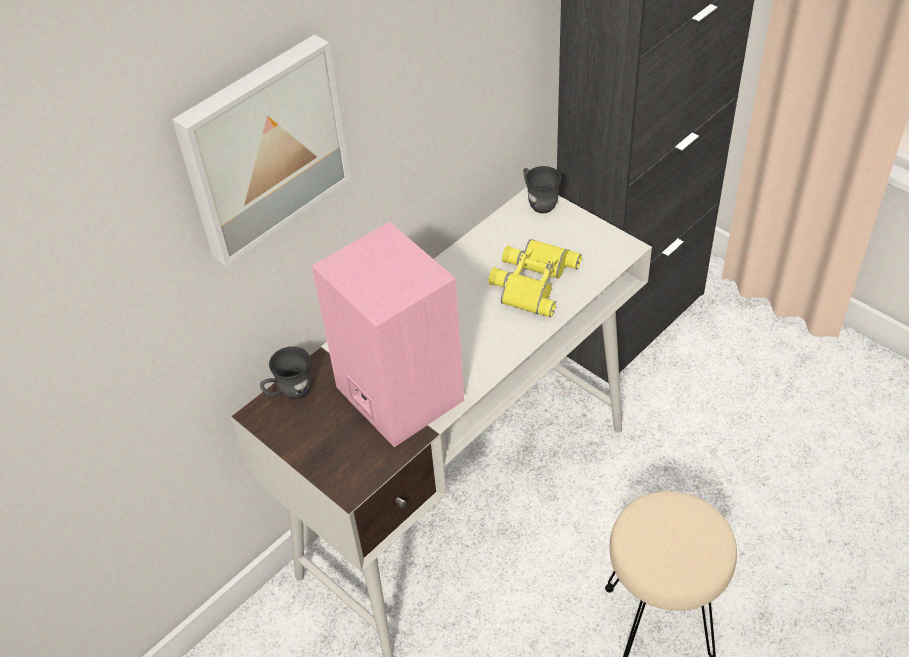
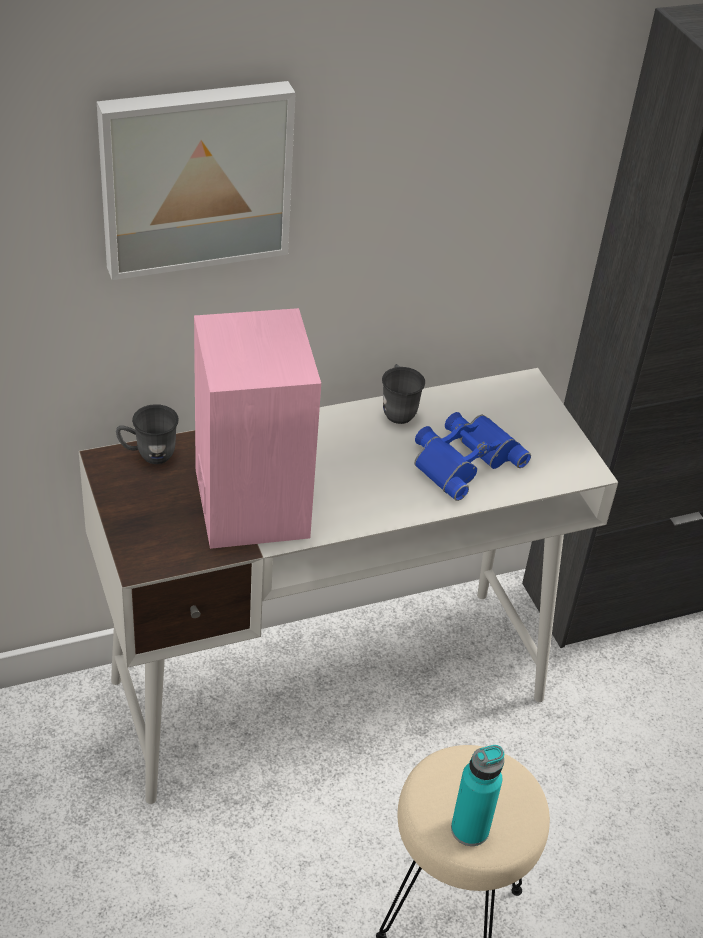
camera: 20 degrees right, 5 degrees down
yellow binoculars [488,239,582,317] -> blue binoculars [414,412,531,501]
grey mug [523,166,561,213] -> grey mug moved to [382,364,425,424]
none -> turquoise bottle [451,745,504,846]

